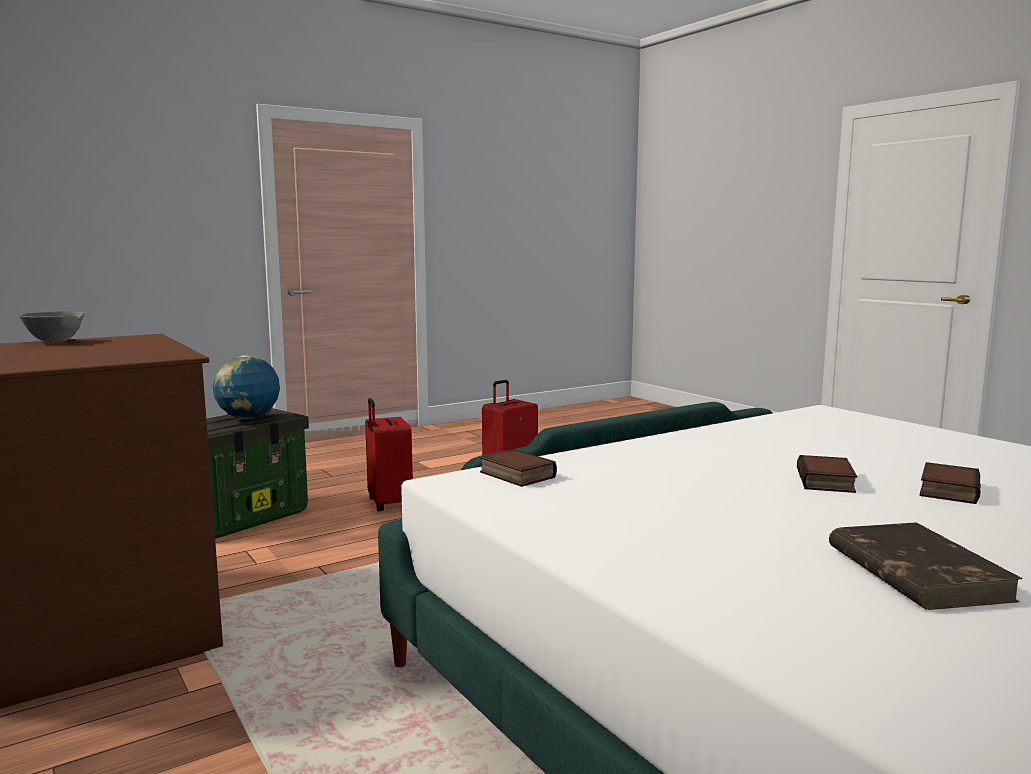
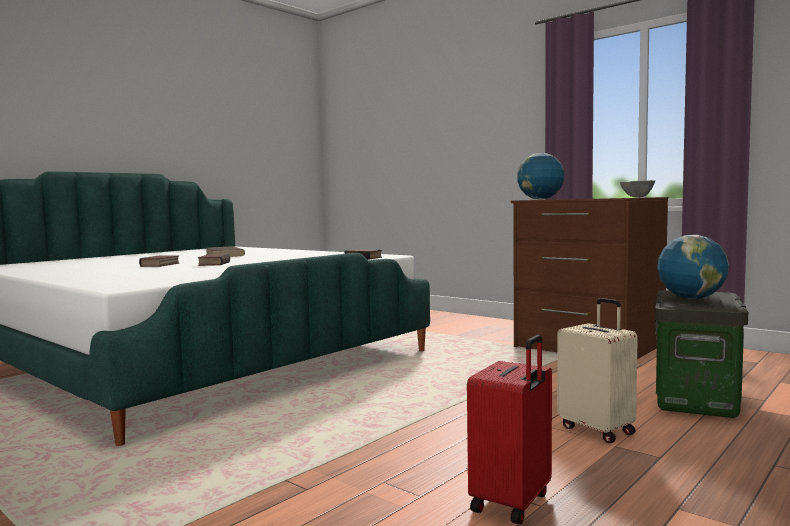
camera: 165 degrees right, 5 degrees down
red suitcase [365,398,413,512] -> beige suitcase [557,298,638,443]
none -> globe [517,153,564,200]

